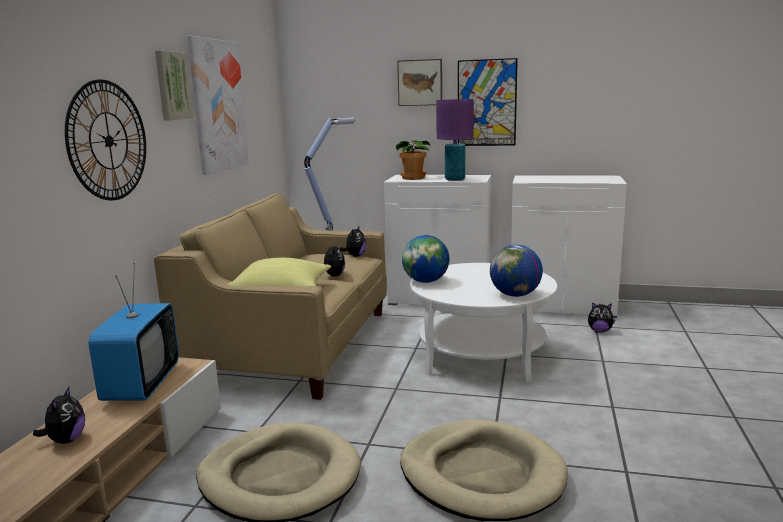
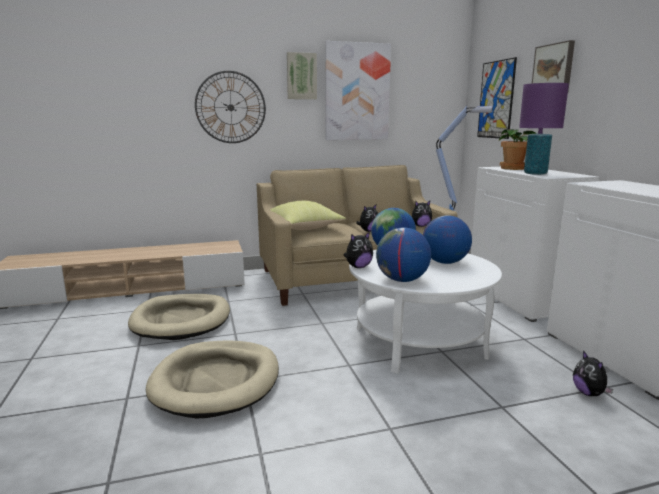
camera: 60 degrees right, 0 degrees up
plush toy [33,387,85,444] -> plush toy moved to [343,232,373,268]
television [88,263,179,401] -> none
picture [458,58,518,146] -> picture moved to [477,57,517,139]
none -> globe [423,215,472,264]

